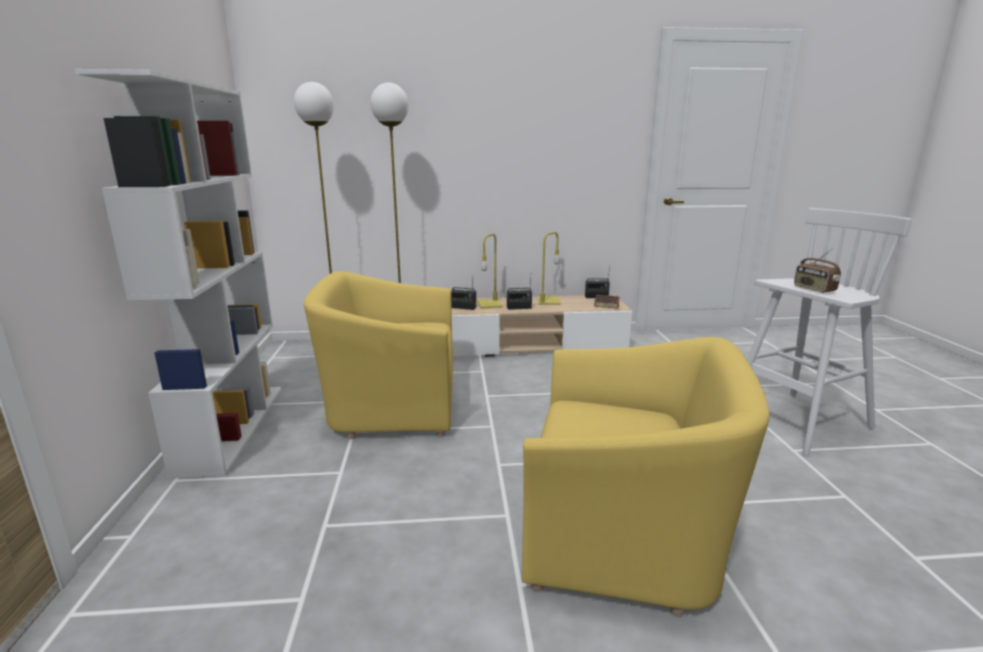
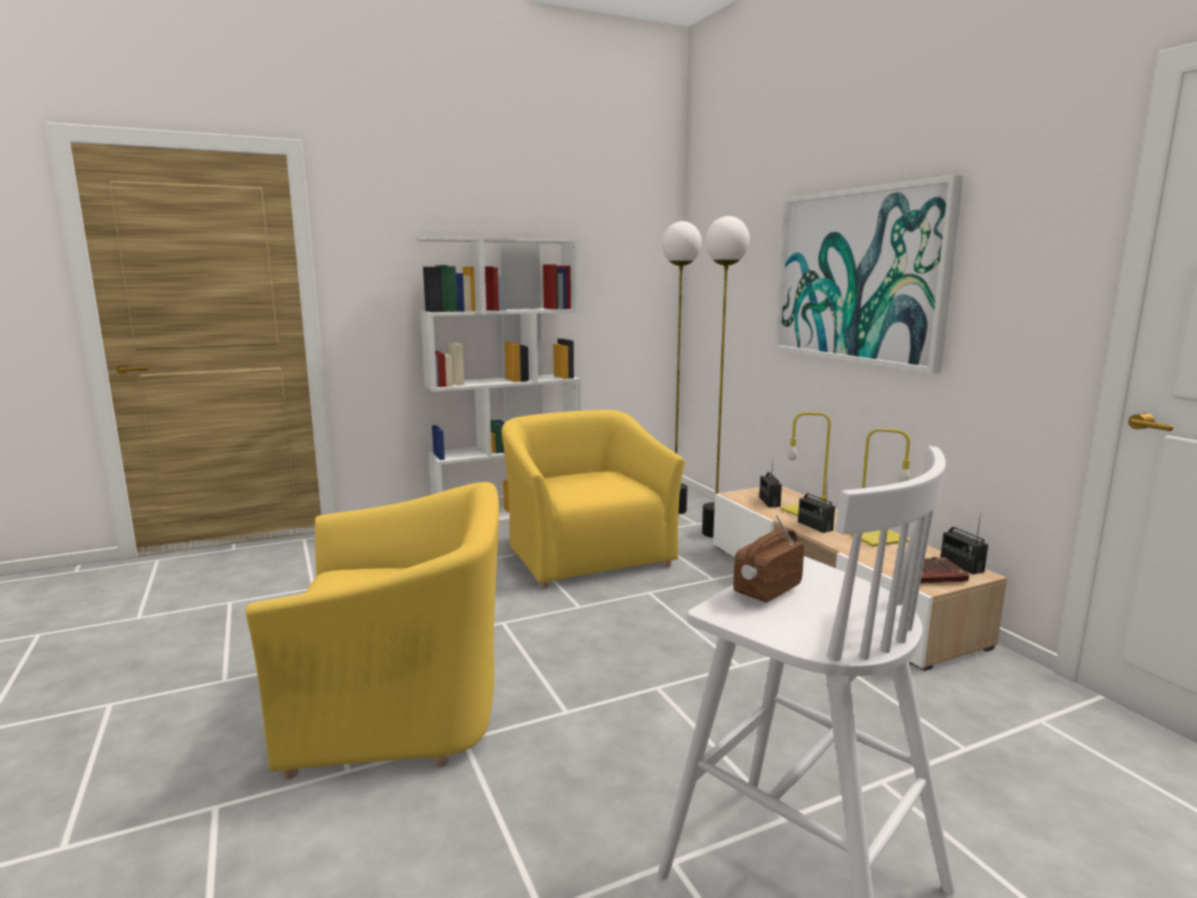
camera: 70 degrees right, 5 degrees down
yellow armchair [522,337,770,617] -> yellow armchair turned 90 degrees counterclockwise [246,482,499,779]
none -> picture [775,175,964,374]

